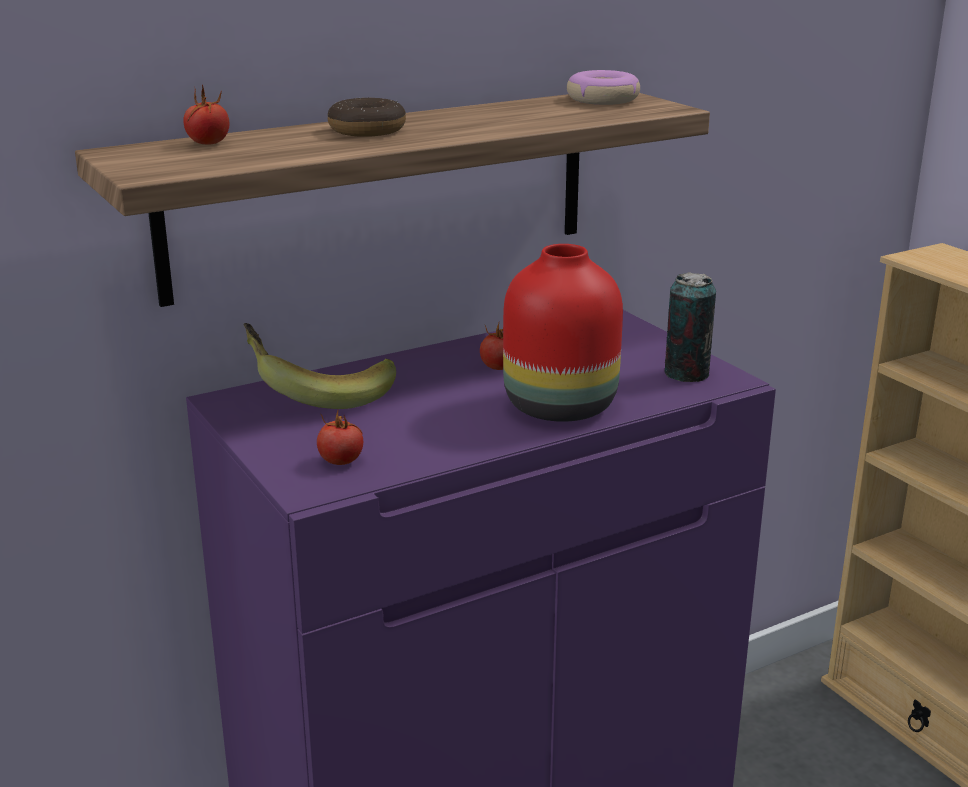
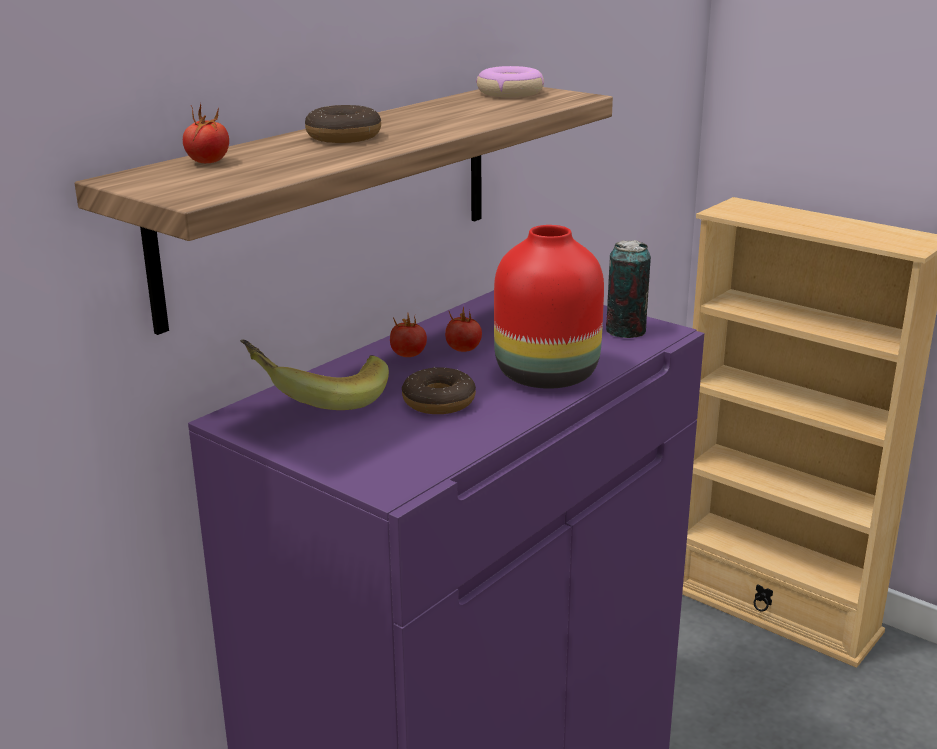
camera: 20 degrees left, 0 degrees up
tomato [317,410,363,465] -> tomato moved to [390,314,427,357]
none -> donut [402,367,476,414]

